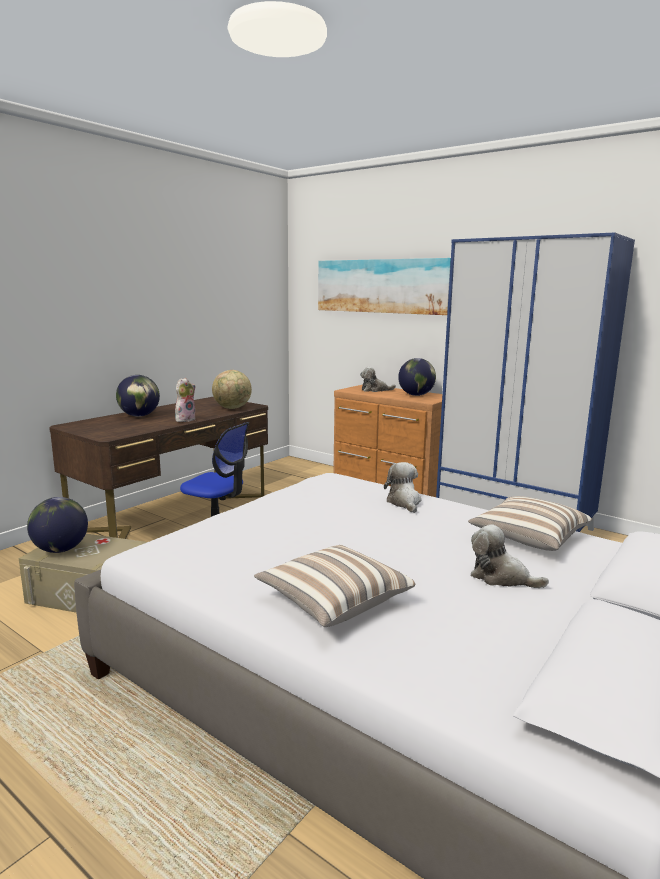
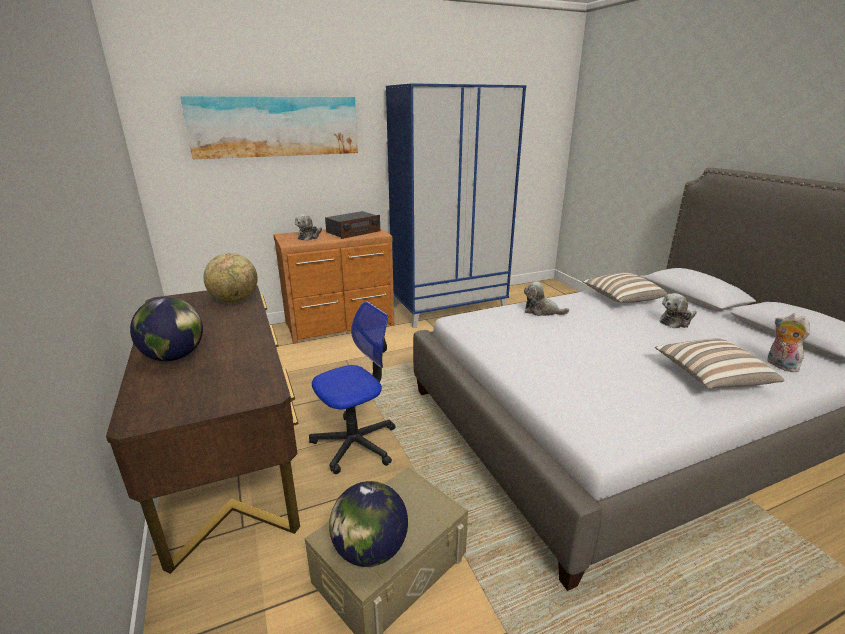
camera: 60 degrees left, 10 degrees up
plush toy [175,378,196,422] -> plush toy moved to [767,313,810,372]
globe [398,358,436,396] -> radio [325,211,380,239]

